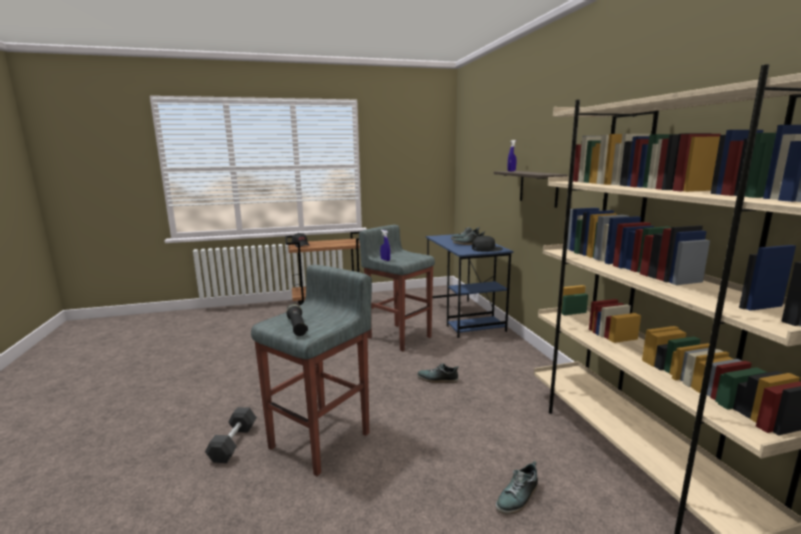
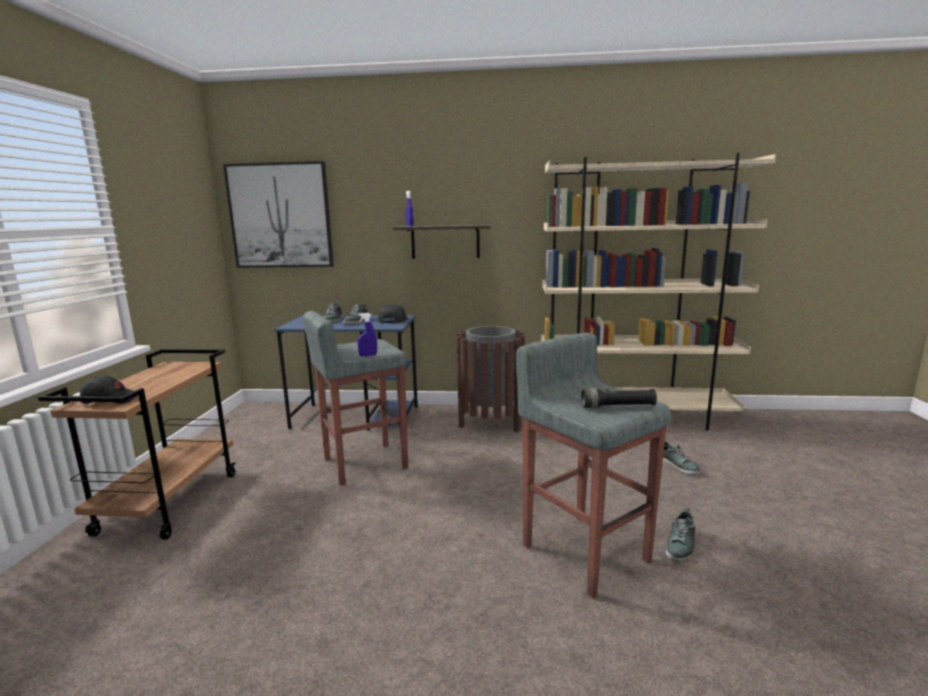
camera: 70 degrees left, 0 degrees up
black dumbbell [205,407,257,463] -> none
shoe [417,363,459,383] -> shoe moved to [666,508,695,562]
none -> picture [223,161,334,268]
none -> brown trash can [457,326,525,432]

